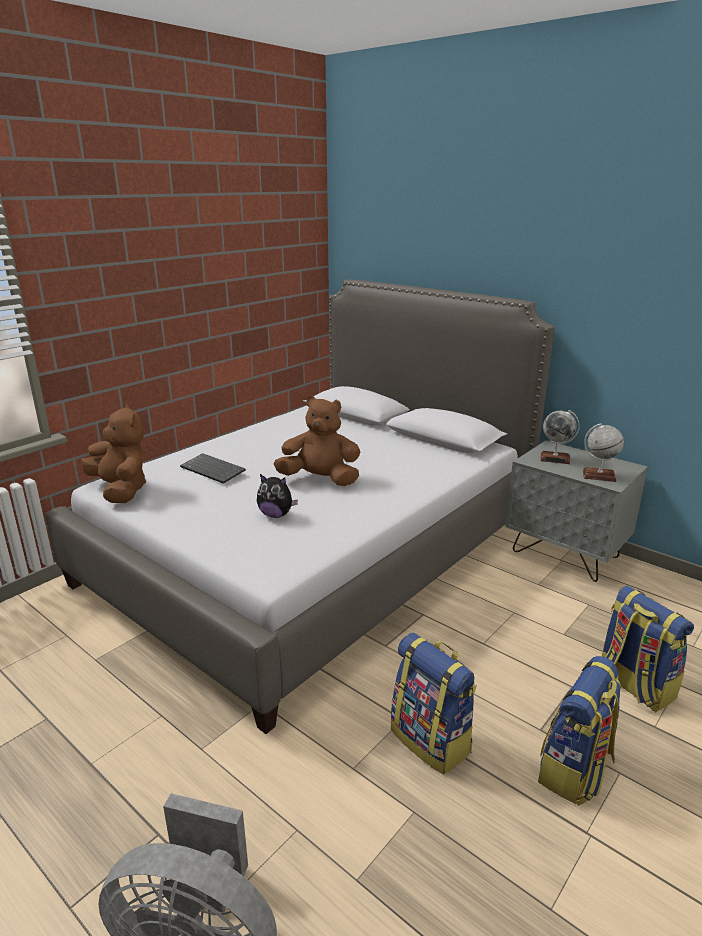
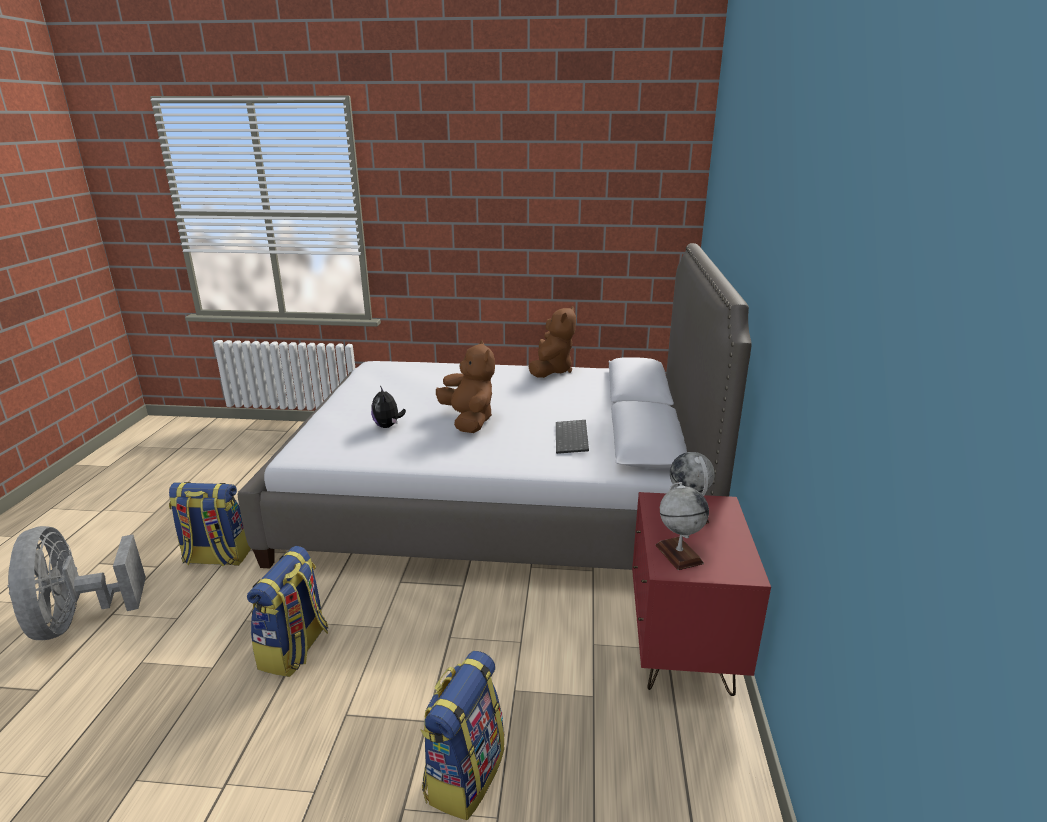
camera: 55 degrees right, 0 degrees up
brown plush toy [81,404,146,503] -> brown plush toy moved to [529,306,576,378]
keyboard [180,453,246,484] -> keyboard moved to [556,420,589,454]
grey nightstand [505,440,648,582] -> red nightstand [632,492,771,696]
backpack [538,656,621,806] -> backpack moved to [169,482,251,566]

